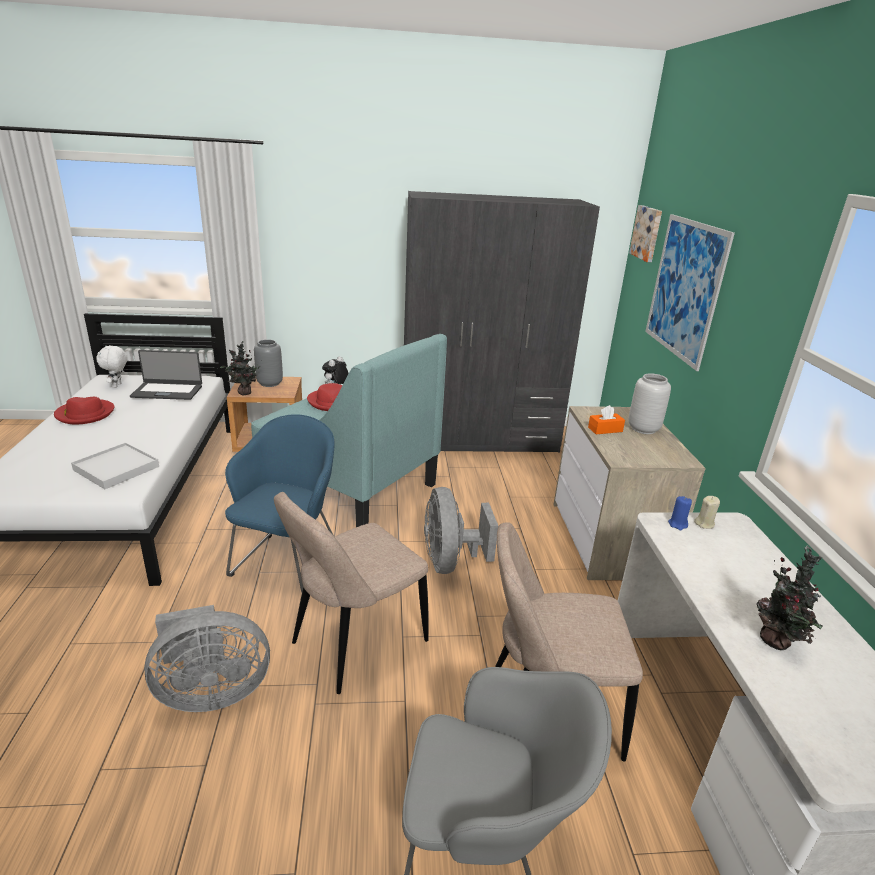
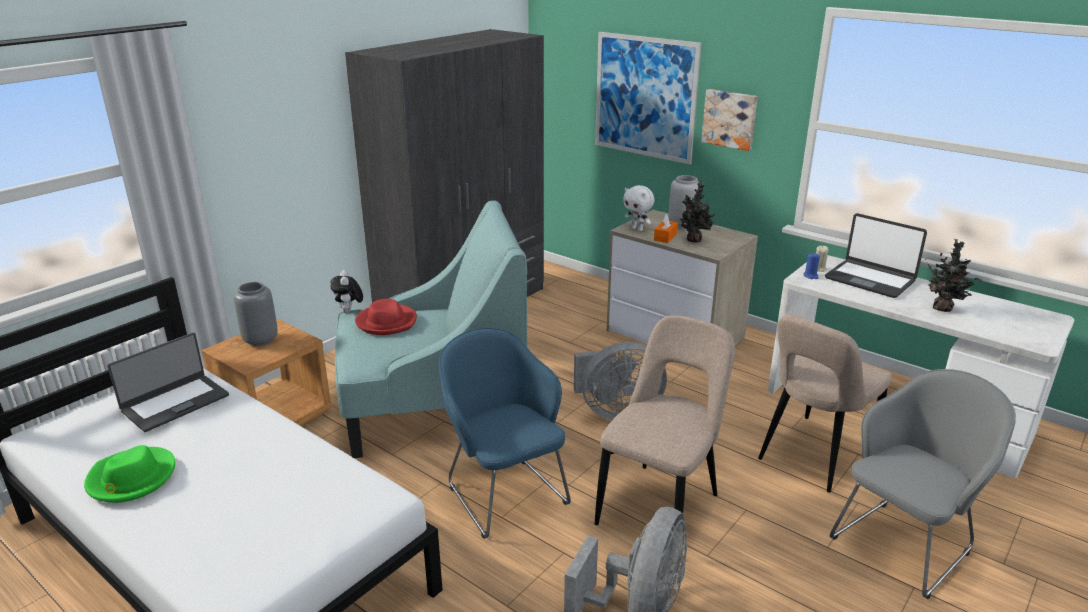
camera: 45 degrees left, 0 degrees up
red hat [54,397,115,424] -> green hat [84,445,175,503]
white tray [71,443,159,489] -> none
white plush toy [96,345,127,388] -> white plush toy moved to [623,185,654,231]
potted plant [220,341,261,395] -> potted plant moved to [680,180,715,242]
beige chair [274,492,429,694] -> beige chair turned 150 degrees counterclockwise [595,315,735,525]
grey fan [424,487,498,574] -> grey fan turned 45 degrees counterclockwise [574,342,667,420]
picture [629,205,662,262] -> picture moved to [701,89,758,151]
none -> laptop [825,213,927,298]

